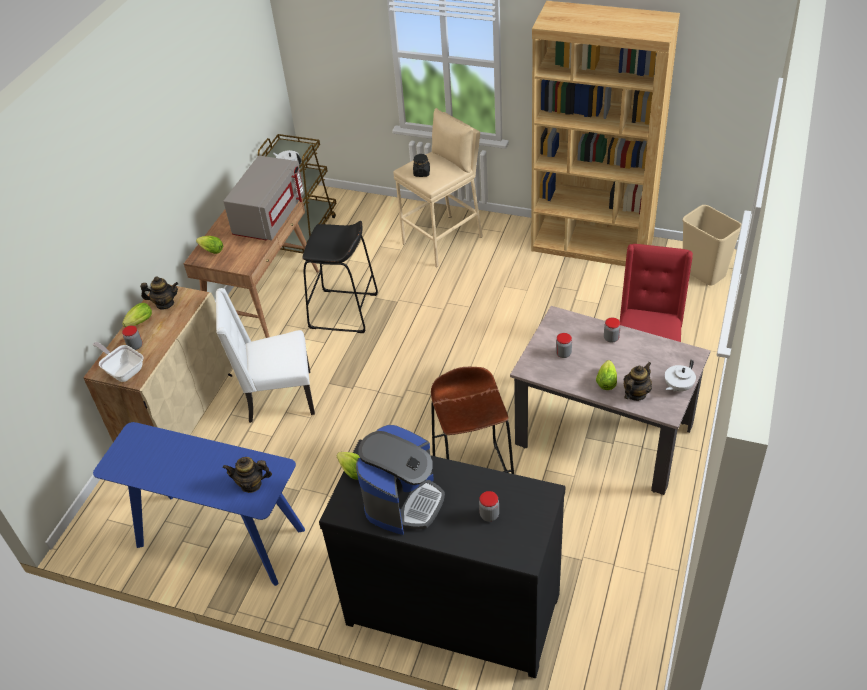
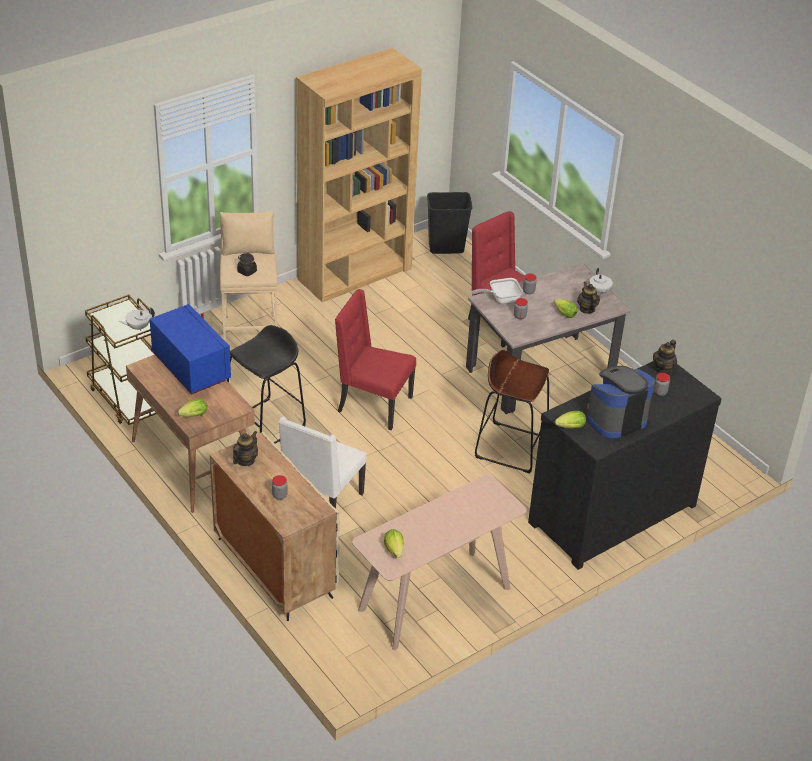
camera: 60 degrees left, 5 degrees down
frying pan [92,342,143,382] -> frying pan moved to [472,278,523,304]
blue console table [93,422,305,586] -> beige console table [352,475,526,651]
lettuce [122,303,152,327] -> lettuce moved to [384,529,404,558]
grey microwave [223,156,304,241] -> blue microwave [149,304,231,395]
teapot [223,457,272,493] -> teapot moved to [653,340,677,374]
coffee machine [356,425,445,535] -> coffee machine turned 90 degrees counterclockwise [586,366,655,438]
beige trash can [682,205,741,285] -> black trash can [427,192,472,254]
none -> red chair [335,289,416,430]

